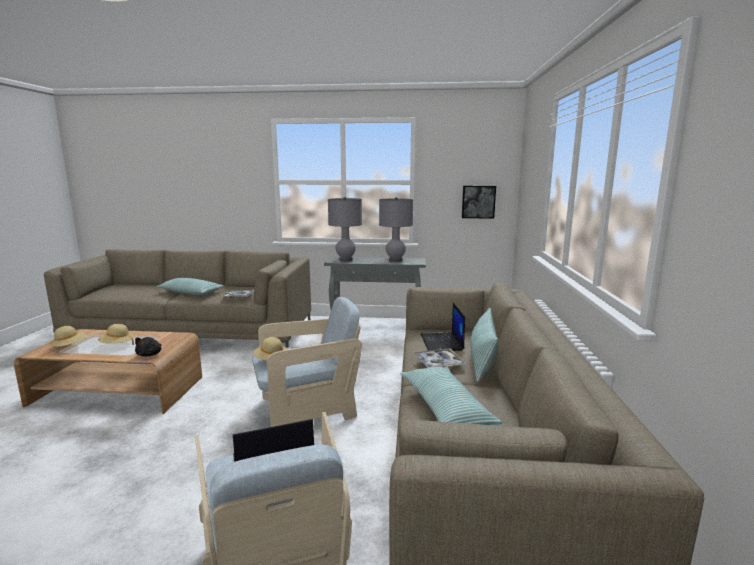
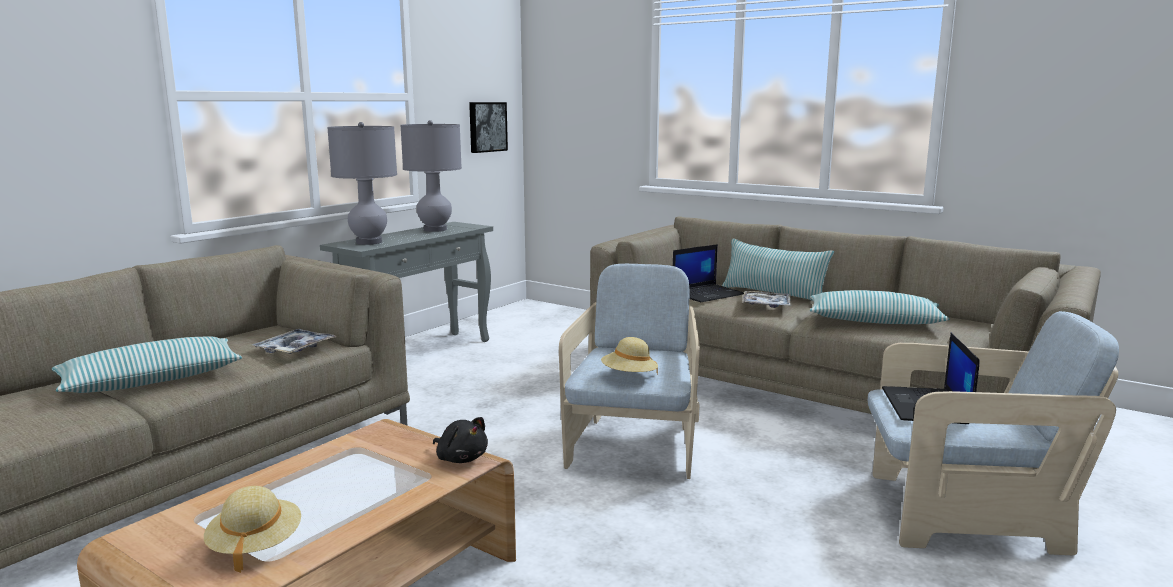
camera: 60 degrees left, 0 degrees up
beige hat [98,324,134,345] -> none
laptop [421,303,465,351] -> laptop turned 60 degrees counterclockwise [673,244,744,302]

